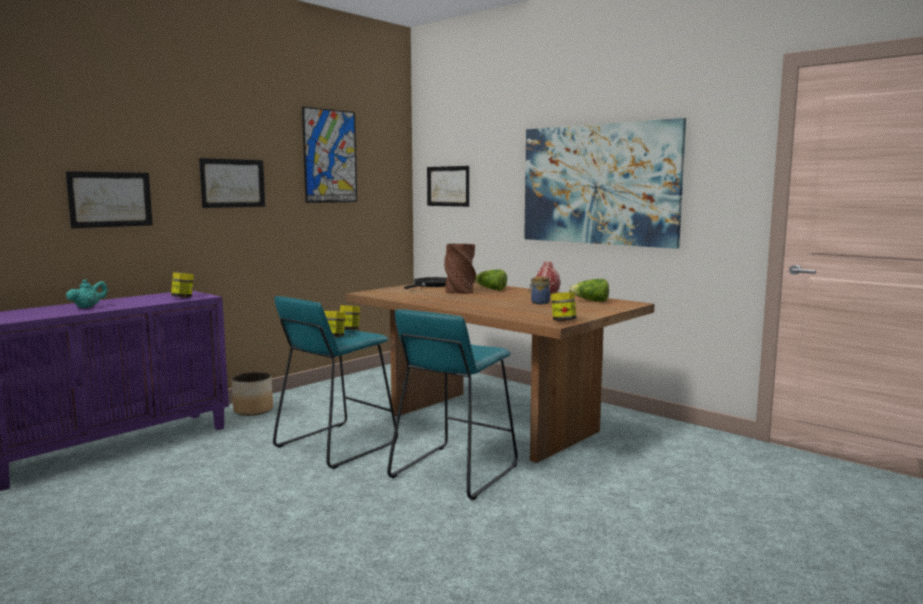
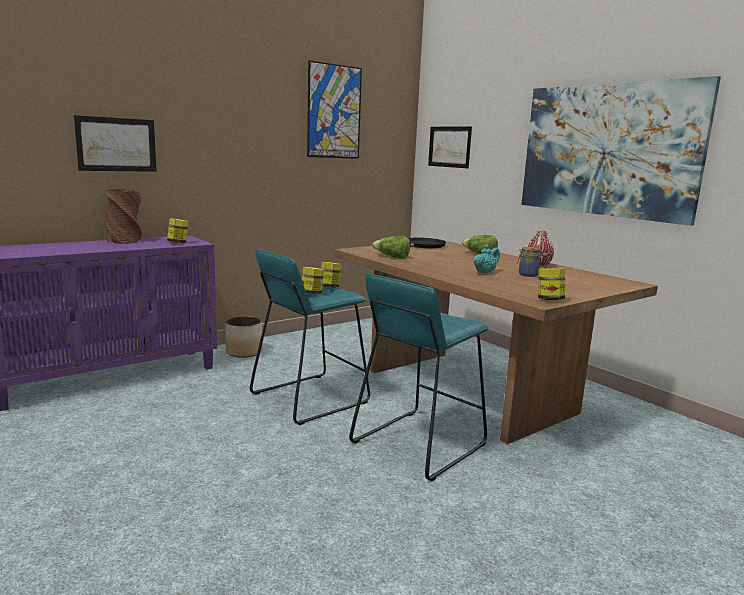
camera: 10 degrees right, 5 degrees up
turquoise teapot [66,279,108,308] -> turquoise teapot moved to [474,245,500,273]
picture [199,158,265,208] -> none
brown vase [444,244,476,294] -> brown vase moved to [104,189,142,244]
lettuce [568,279,609,302] -> lettuce moved to [372,236,410,259]

